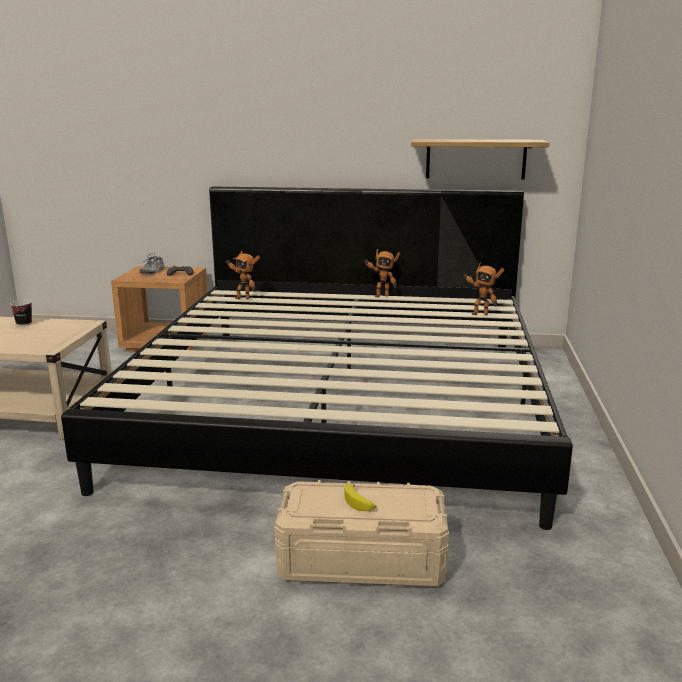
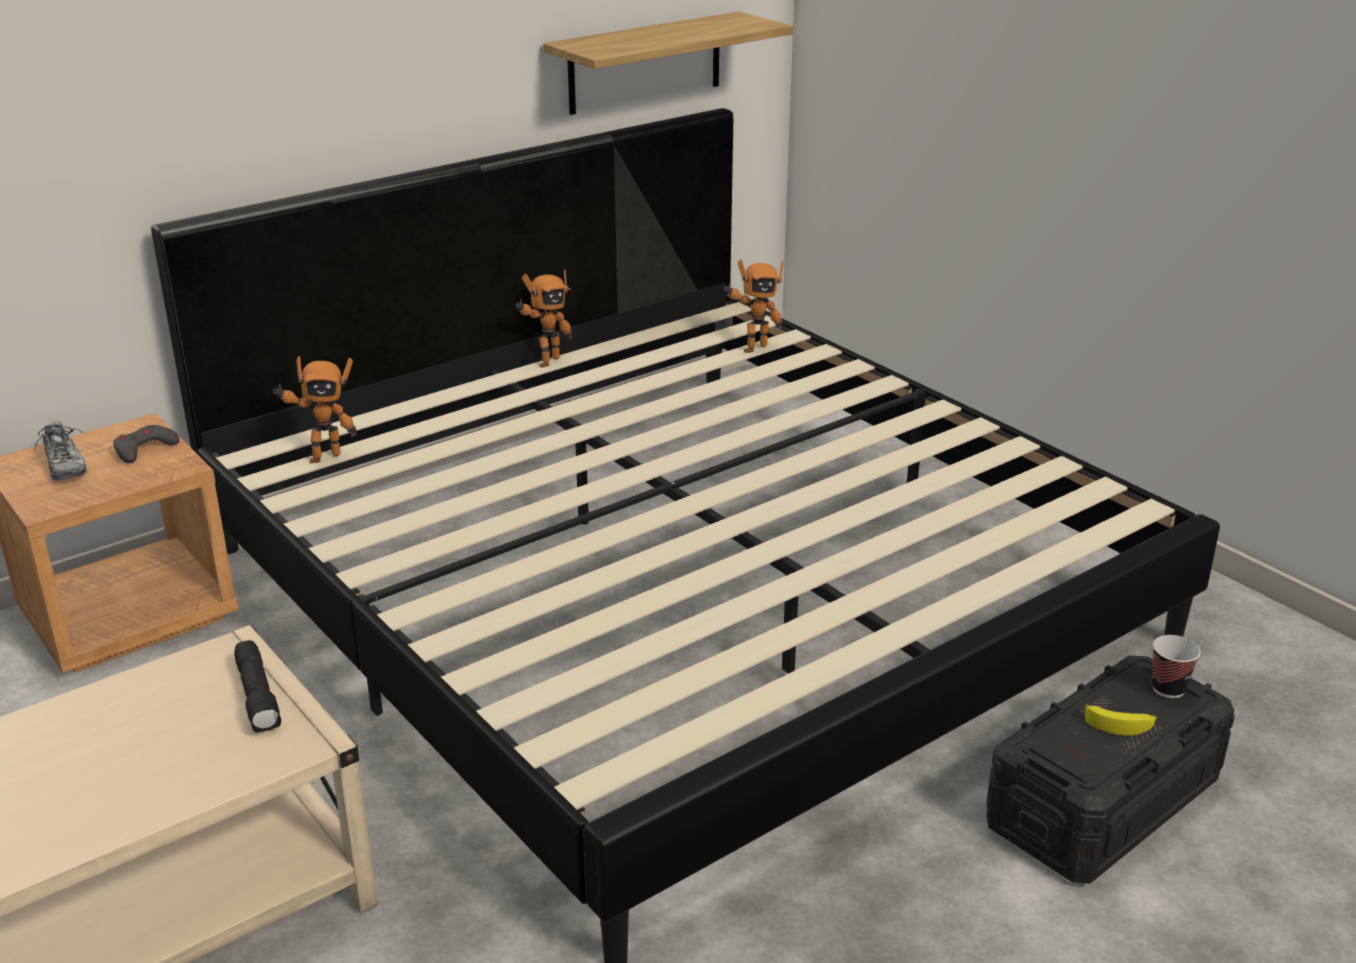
camera: 45 degrees left, 10 degrees up
cup [10,300,32,326] -> cup moved to [1152,635,1201,698]
beige storage box [274,480,449,587] -> black storage box [986,656,1235,884]
none -> black flashlight [234,640,281,732]

